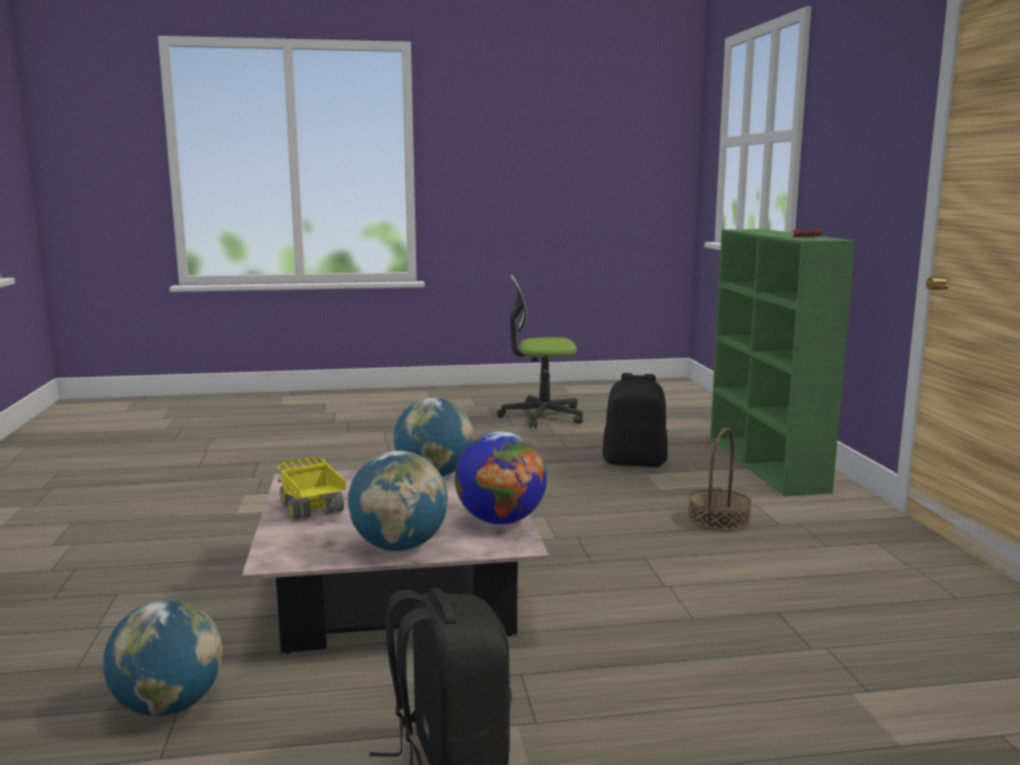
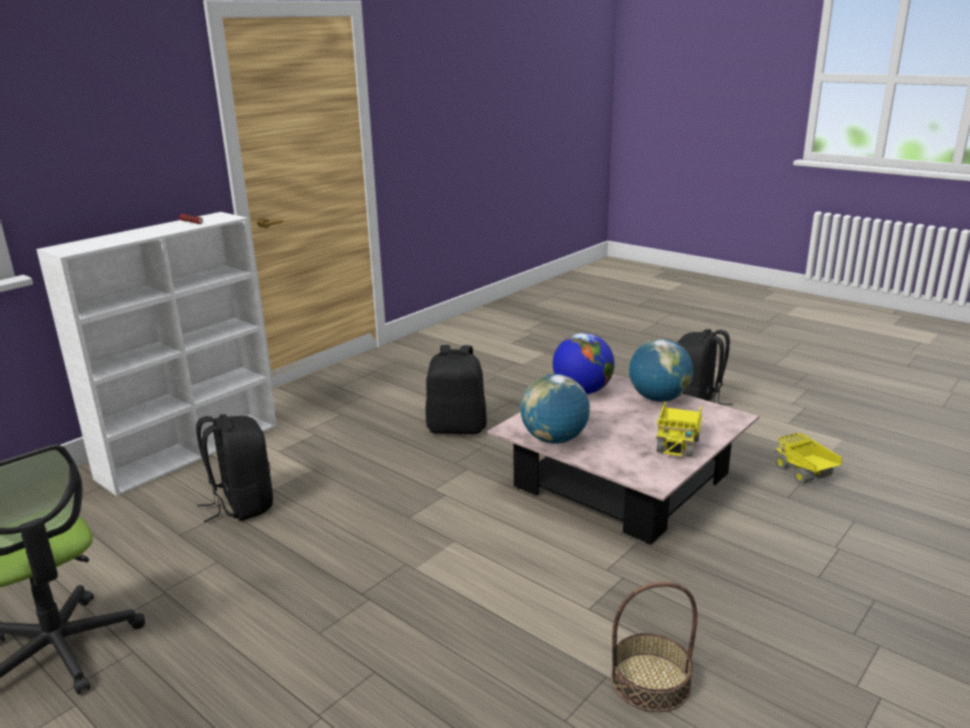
camera: 130 degrees left, 10 degrees up
globe [103,599,223,716] -> toy truck [775,433,842,484]
basket [688,428,752,531] -> basket moved to [611,582,697,712]
green bookcase [710,229,855,496] -> white bookcase [36,212,277,496]
none -> black backpack [426,345,487,434]

